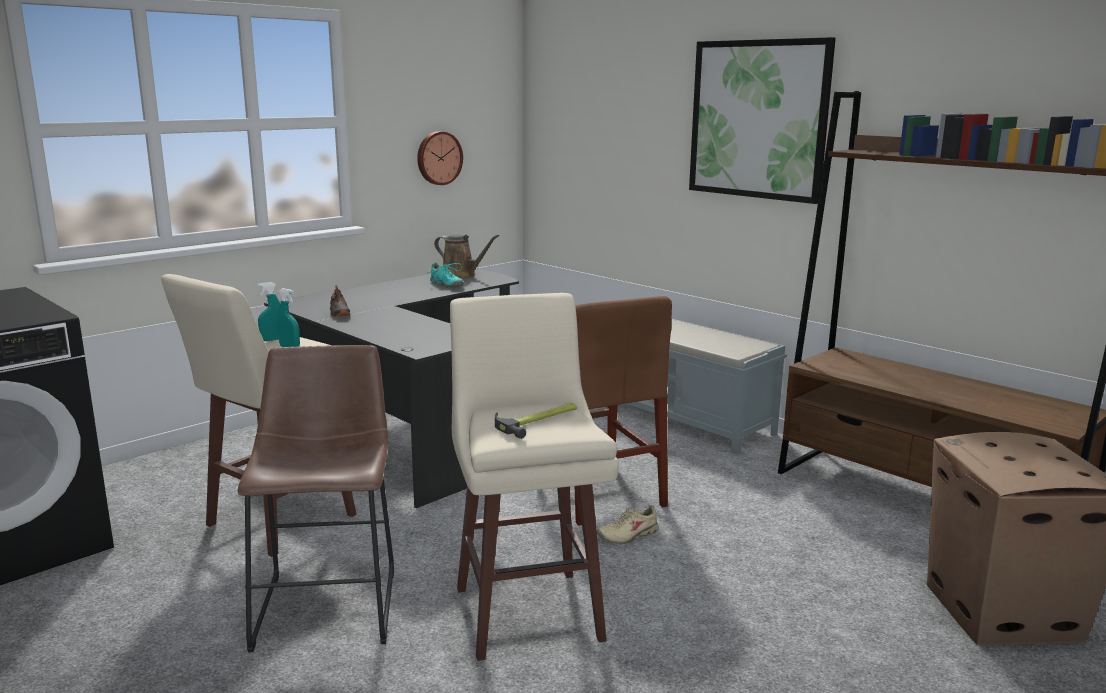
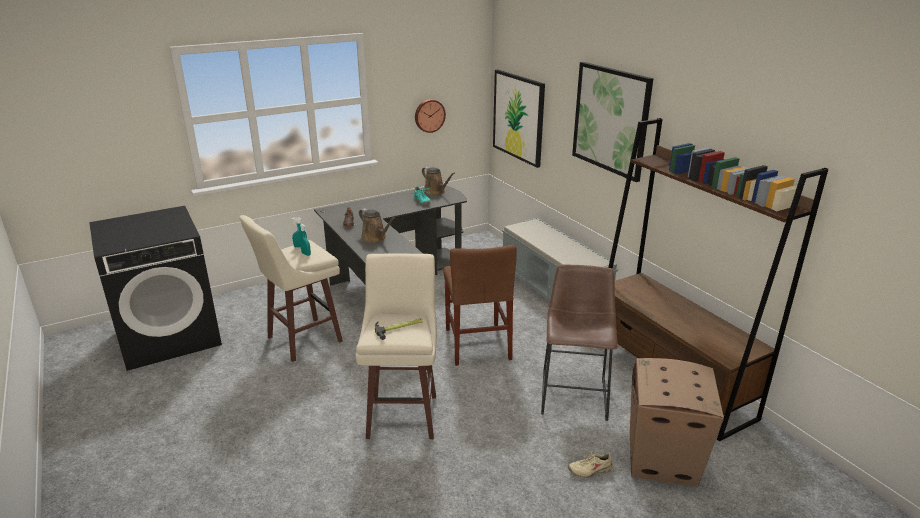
camera: 15 degrees right, 10 degrees up
brown stool [238,345,394,652] -> brown stool moved to [541,265,618,421]
beige shoe [597,505,659,544] -> beige shoe moved to [568,449,613,478]
none -> brown watering can [359,208,395,243]
none -> picture [493,70,545,168]

